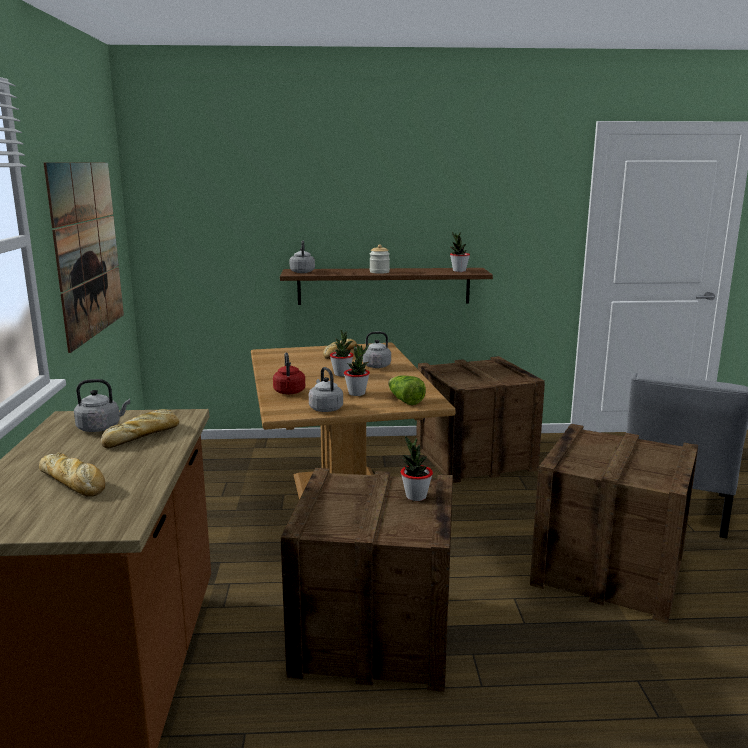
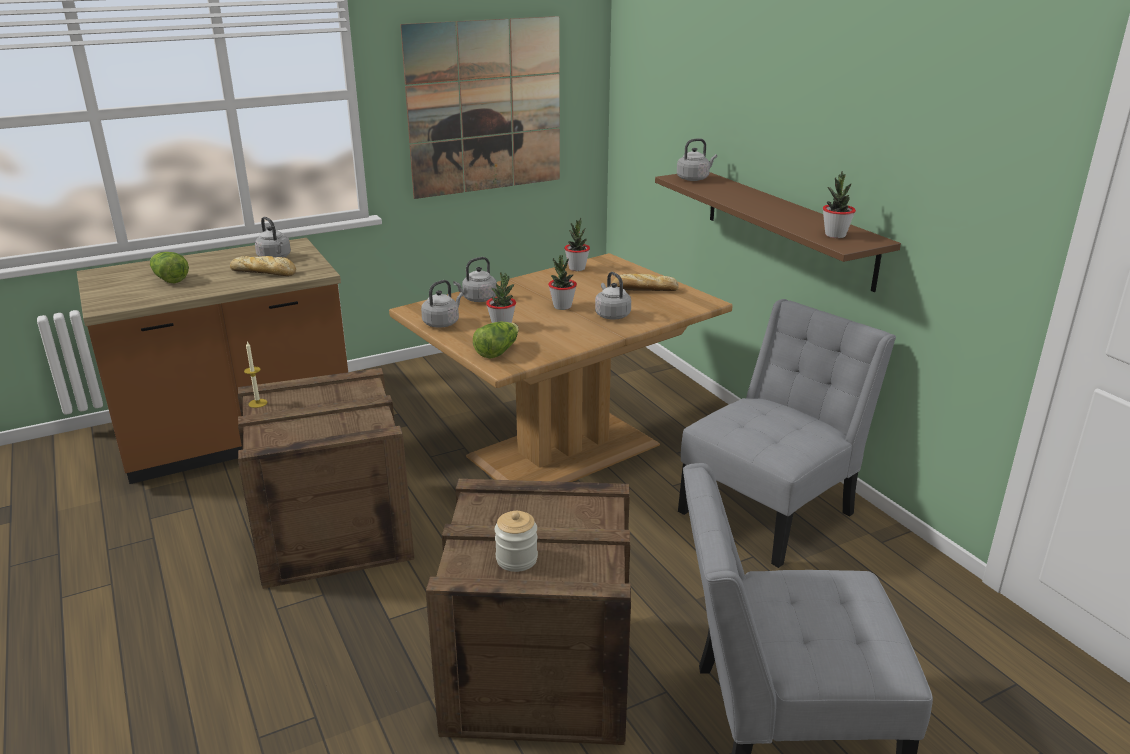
camera: 65 degrees right, 10 degrees up
bread [39,453,105,497] -> lettuce [150,252,189,283]
red kettle [273,353,305,394] -> grey kettle [453,257,497,302]
jar [370,244,390,274] -> jar moved to [494,511,538,572]
potted plant [401,436,433,501] -> potted plant moved to [564,217,590,271]
crate [416,356,545,483] -> grey chair [678,299,896,568]
none -> candle [244,342,267,408]

